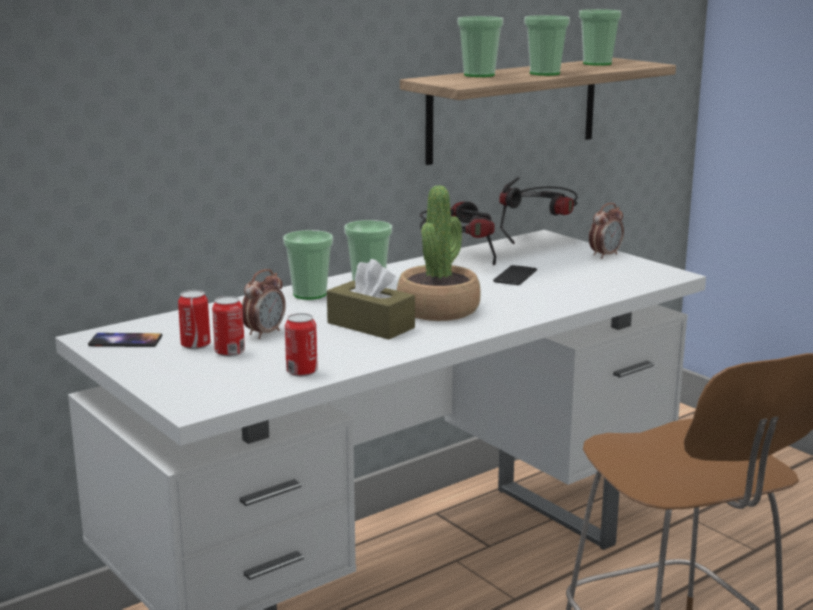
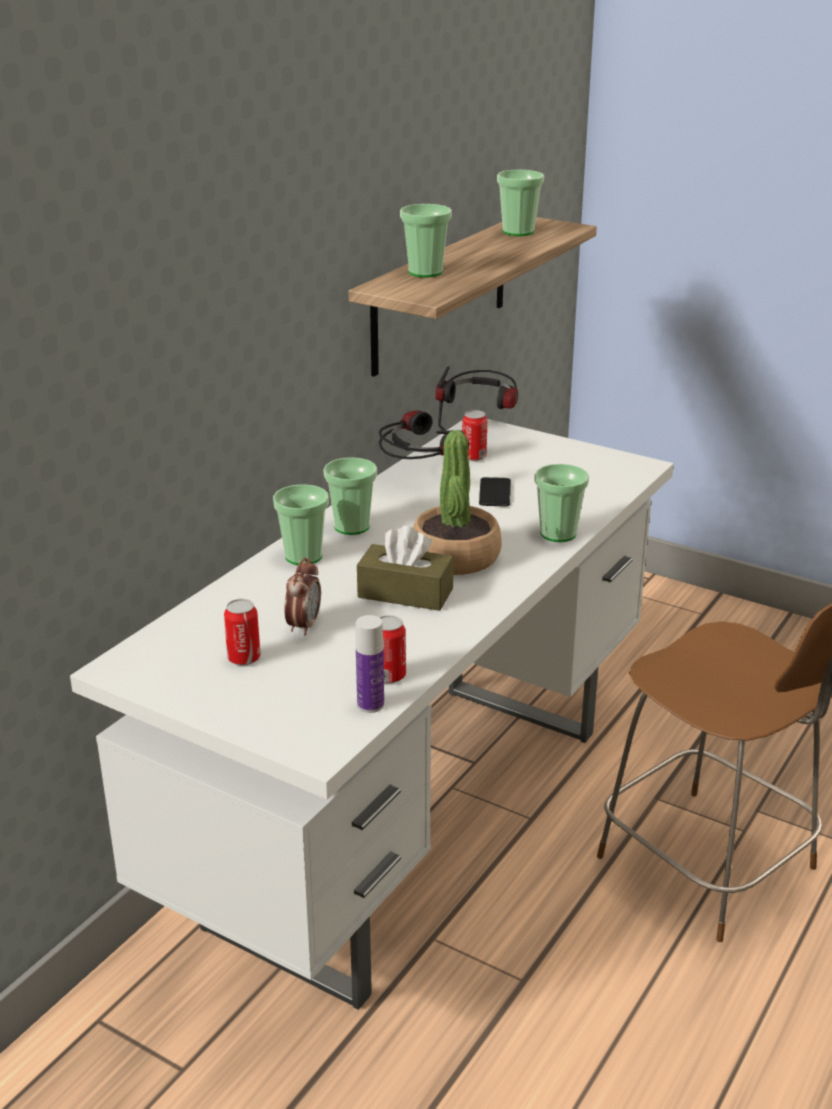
camera: 20 degrees left, 10 degrees up
phone [88,333,162,347] -> none
can [212,296,245,357] -> can moved to [462,410,487,461]
cup [524,15,570,76] -> cup moved to [534,464,589,542]
alarm clock [589,203,624,259] -> none
none -> bottle [356,615,384,713]

